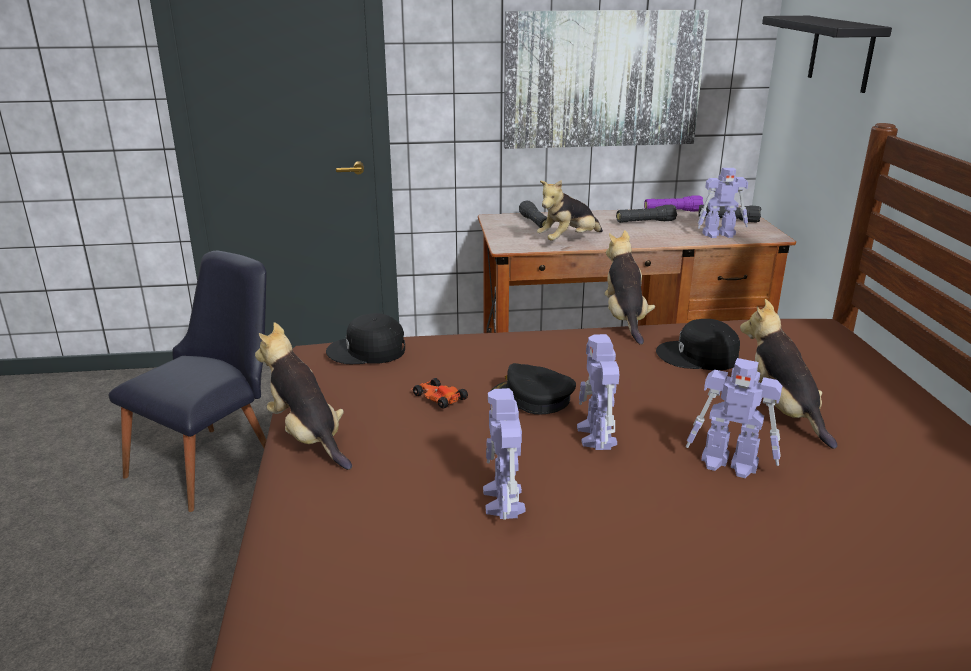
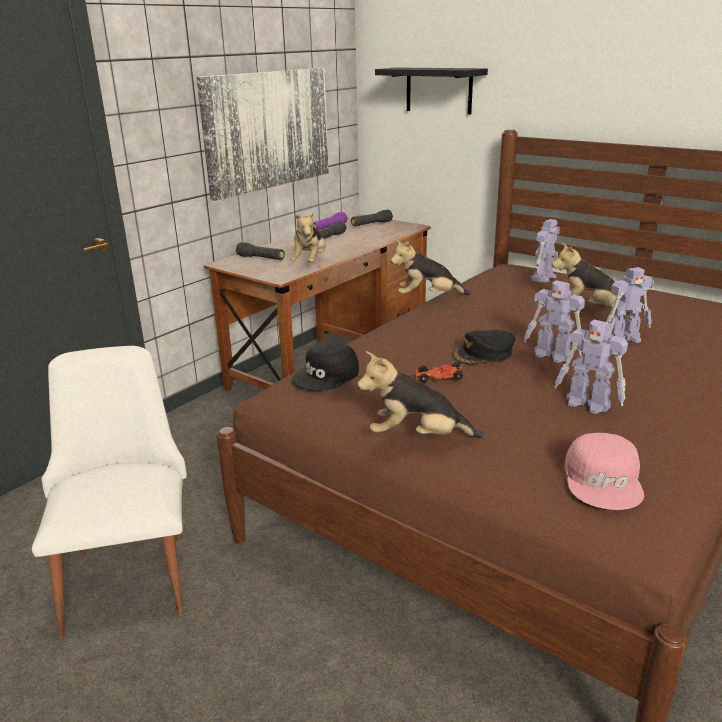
camera: 45 degrees left, 0 degrees up
black chair [108,251,267,512] -> white chair [32,346,187,638]
plush toy [605,230,655,345] -> plush toy turned 45 degrees counterclockwise [391,239,470,295]
black cap [656,319,740,370] -> none
toy robot [698,168,748,238] -> toy robot moved to [531,219,560,282]
none -> pink cap [564,433,644,510]

